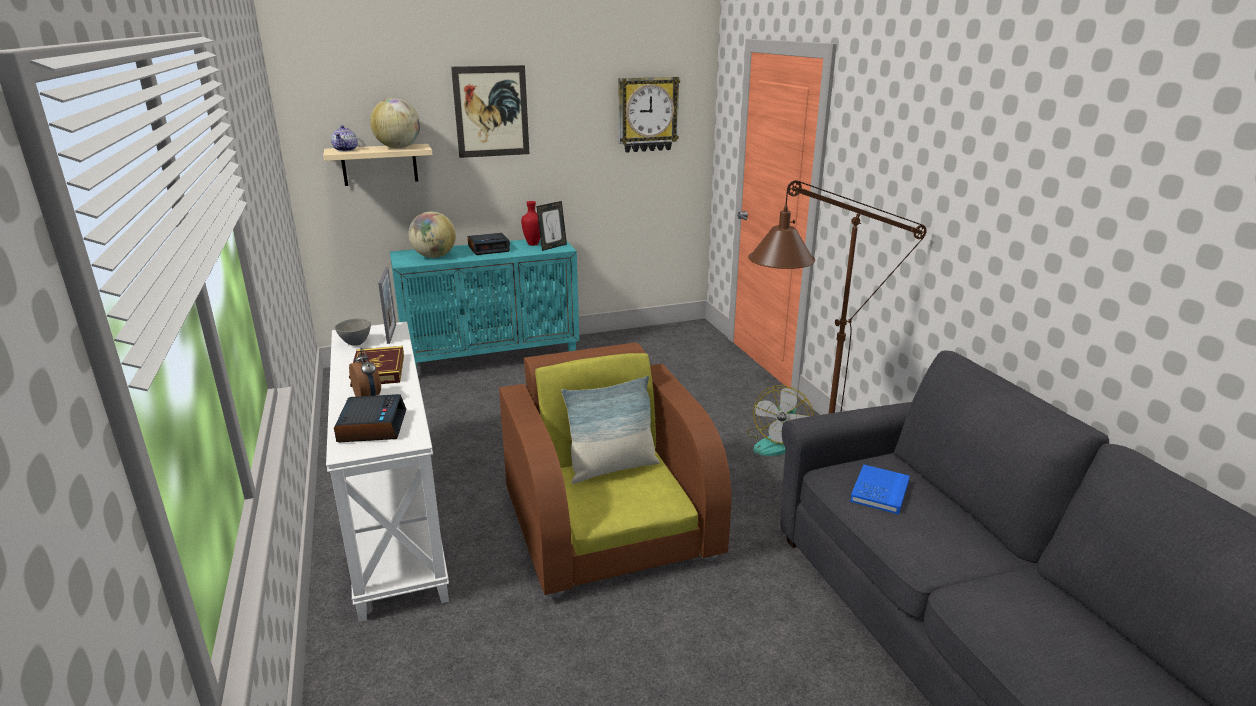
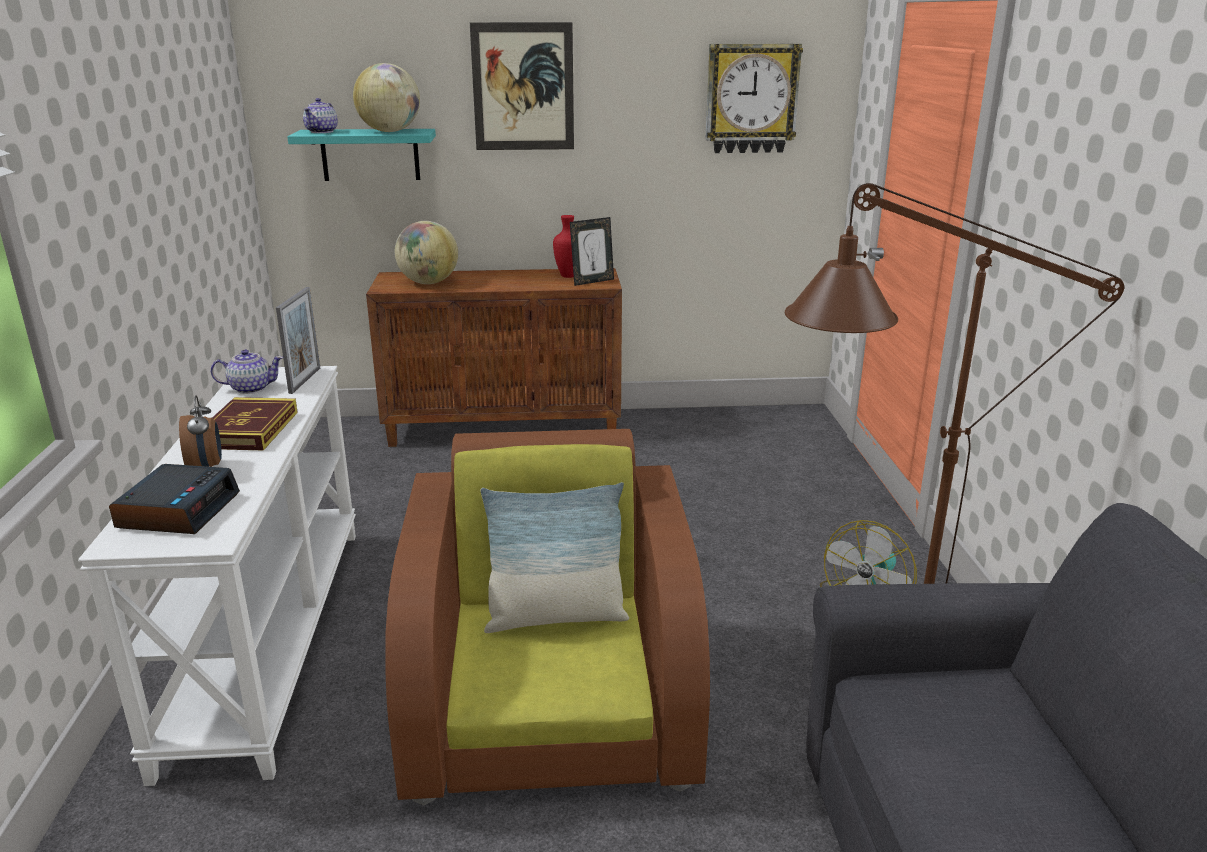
camera: 15 degrees right, 0 degrees up
beige shelf [323,144,433,186] -> turquoise shelf [287,129,436,181]
grey bowl [335,318,371,346] -> teapot [211,349,283,394]
turquoise cabinet [390,239,579,369] -> brown cabinet [366,268,622,447]
alarm clock [467,233,510,255] -> none
blue book [850,464,910,514] -> none

